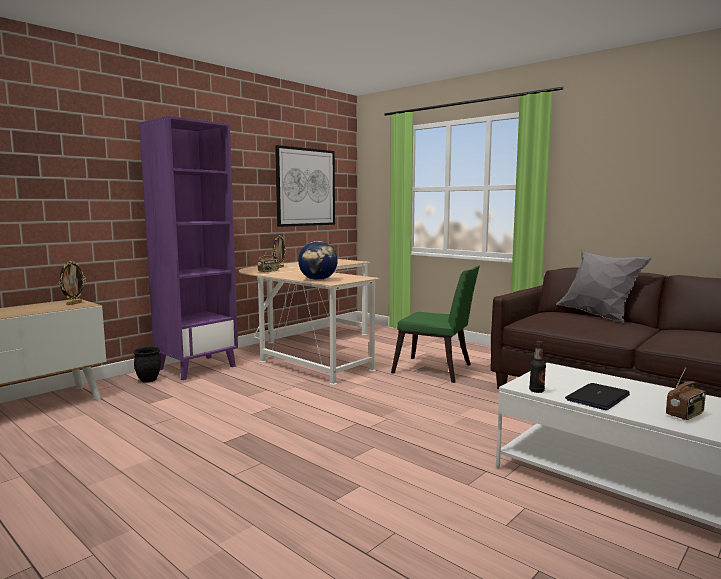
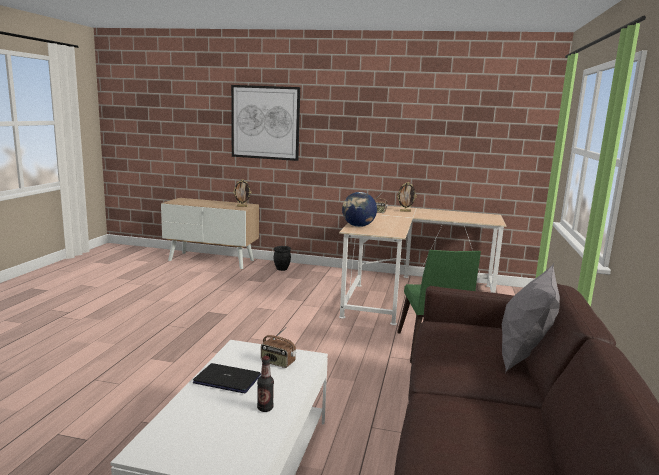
camera: 60 degrees right, 5 degrees up
purple bookcase [139,116,238,380] -> none
picture [275,145,335,227] -> picture moved to [231,85,300,161]
bottle [529,341,546,393] -> bottle moved to [257,356,274,412]
radio [666,368,706,420] -> radio moved to [261,327,296,368]

